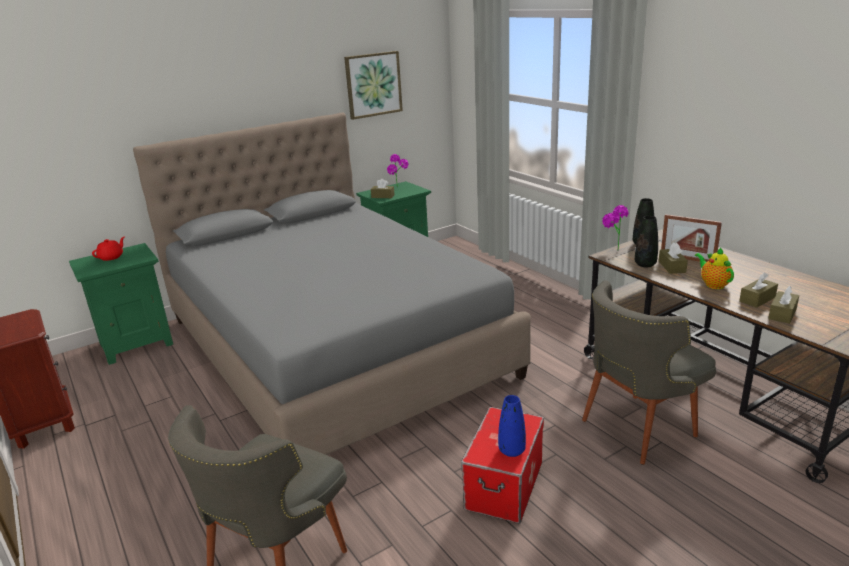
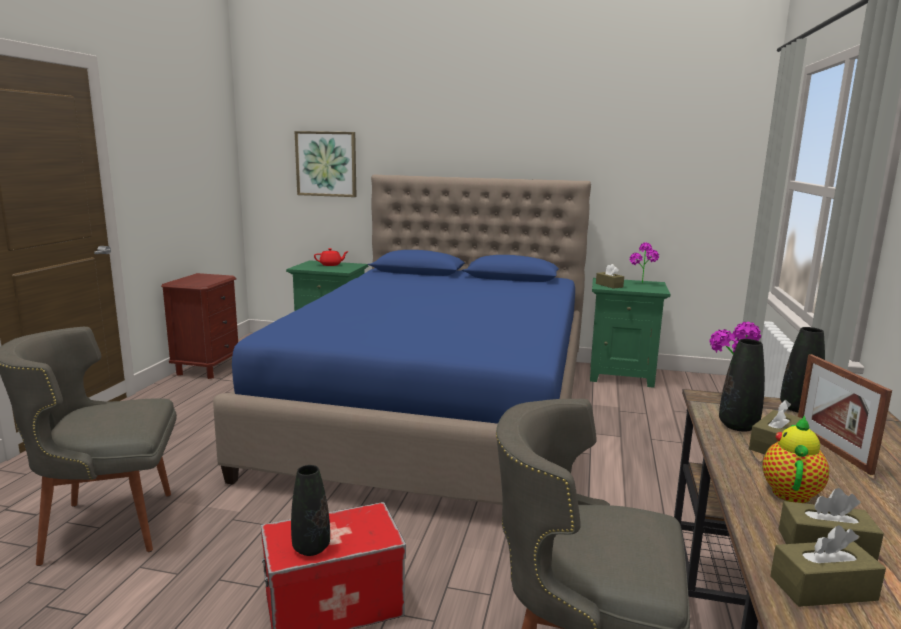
camera: 45 degrees right, 10 degrees down
grey bed [133,113,531,455] -> blue bed [213,175,591,505]
picture [344,51,403,120] -> picture moved to [295,131,357,197]
blue vase [498,395,526,457] -> black vase [291,465,330,556]

